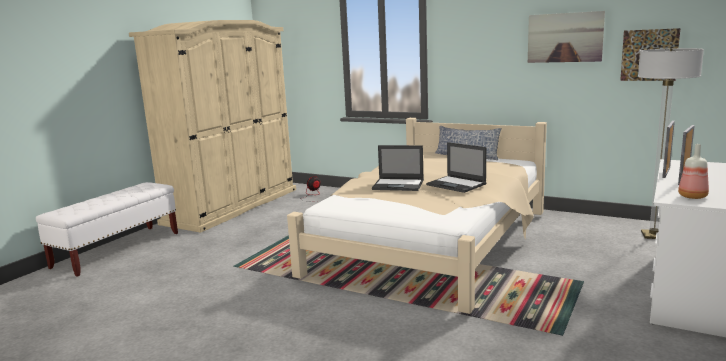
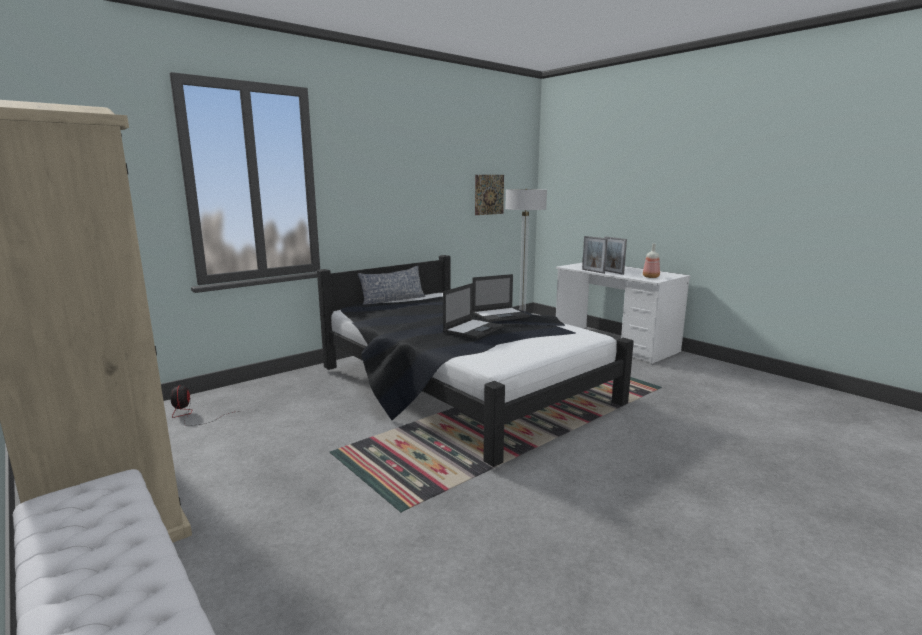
camera: 70 degrees left, 0 degrees up
beige bed [287,118,547,314] -> black bed [317,255,634,467]
picture [528,11,605,63] -> none

